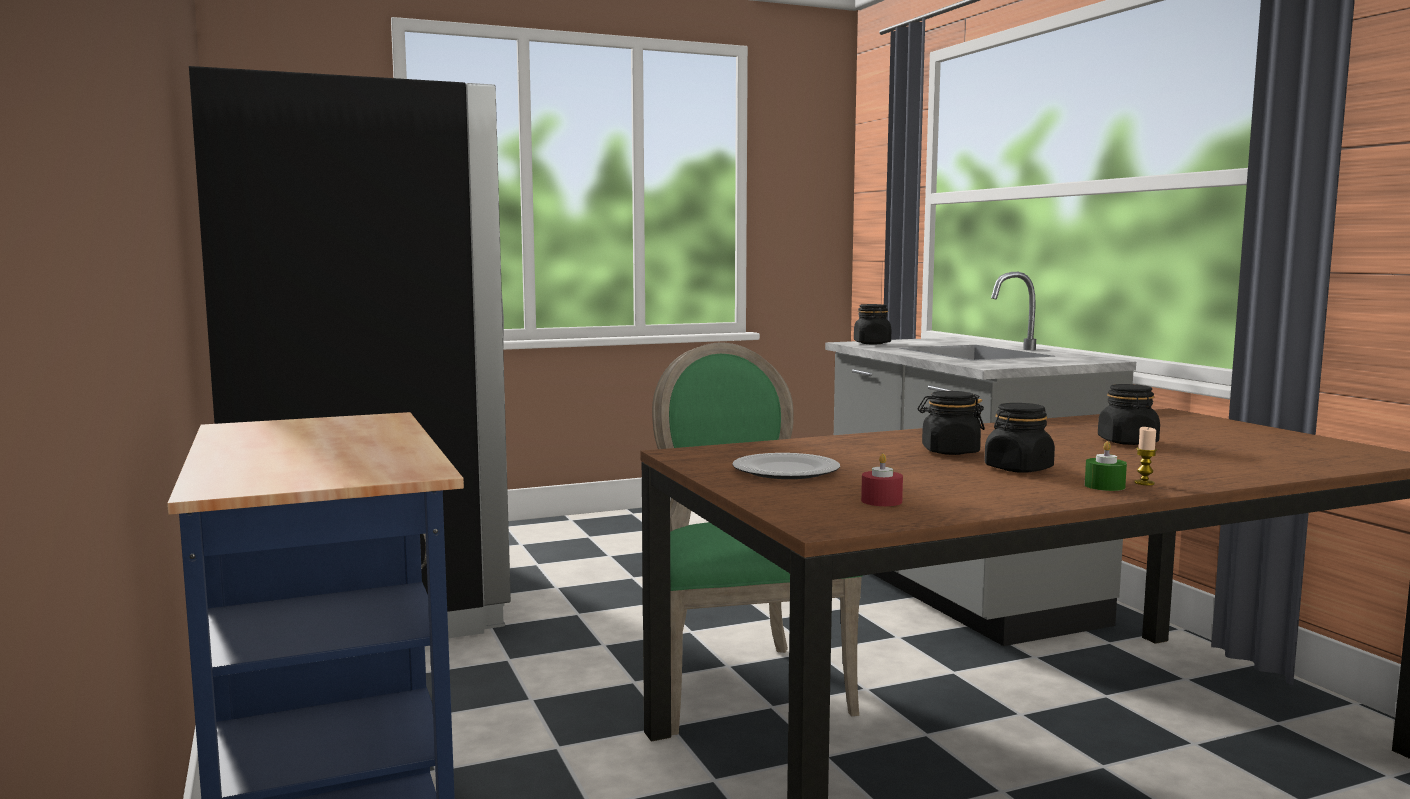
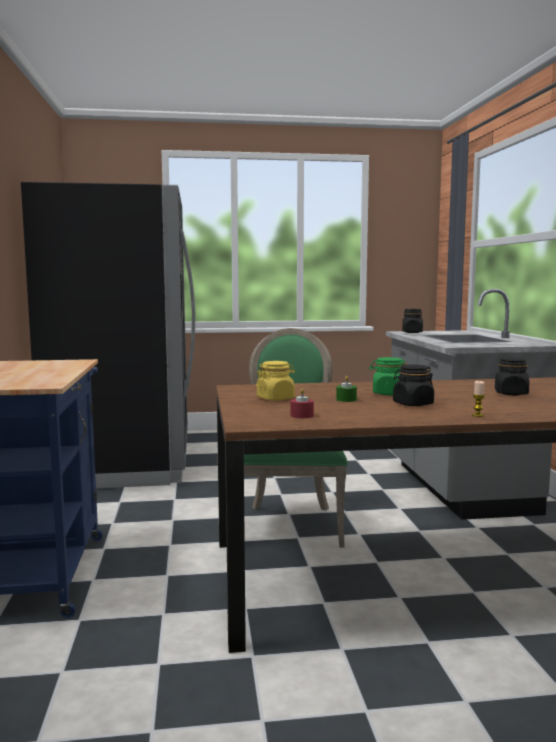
camera: 15 degrees right, 0 degrees up
plate [732,453,840,479] -> yellow jar [256,361,295,401]
black jar [918,391,985,455] -> green jar [369,357,408,395]
green candle [1085,441,1127,491] -> green candle moved to [336,376,357,402]

